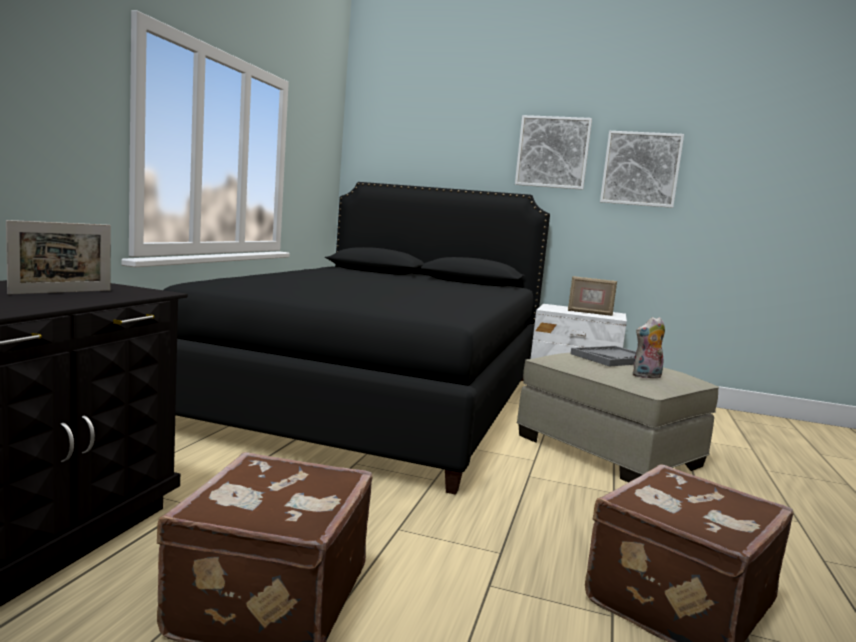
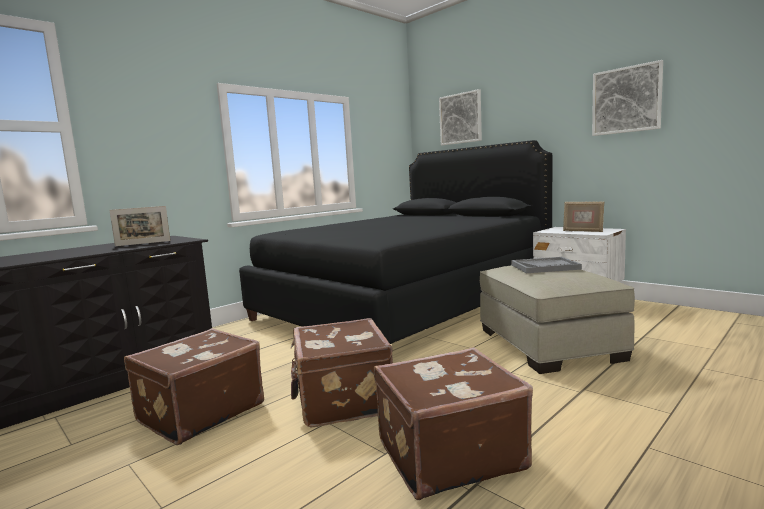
camera: 30 degrees right, 0 degrees up
picture [515,115,592,190] -> picture moved to [439,89,482,145]
plush toy [633,317,665,378] -> none
none -> brown suitcase [291,318,393,427]

